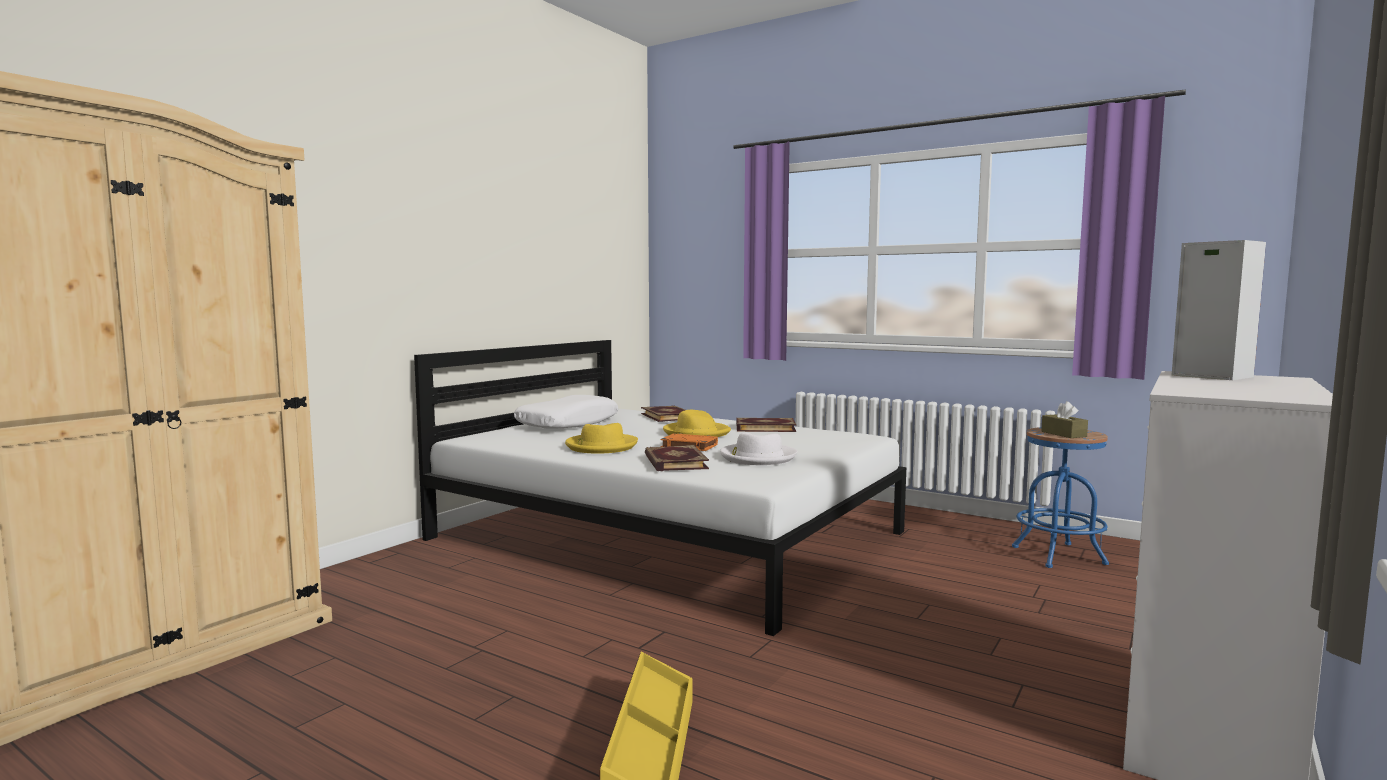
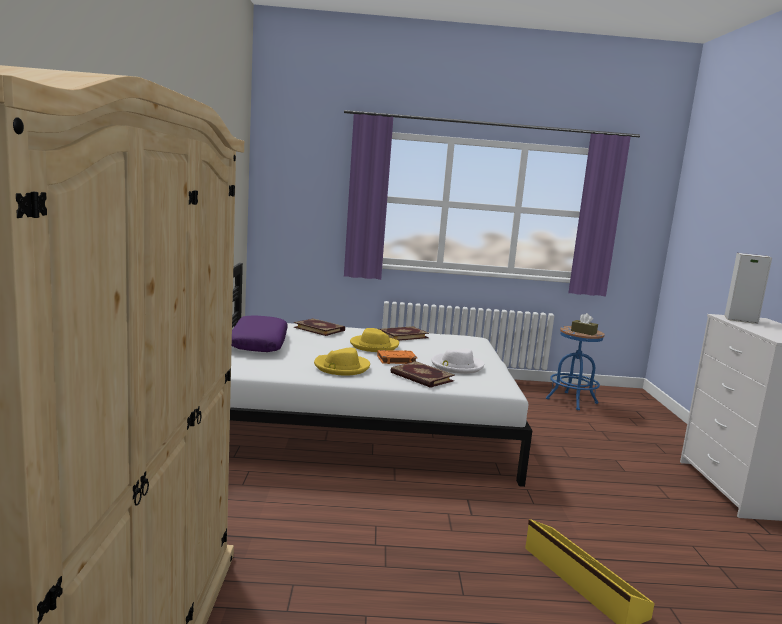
camera: 35 degrees left, 5 degrees up
white pillow [514,395,618,428] -> purple pillow [232,315,288,352]

